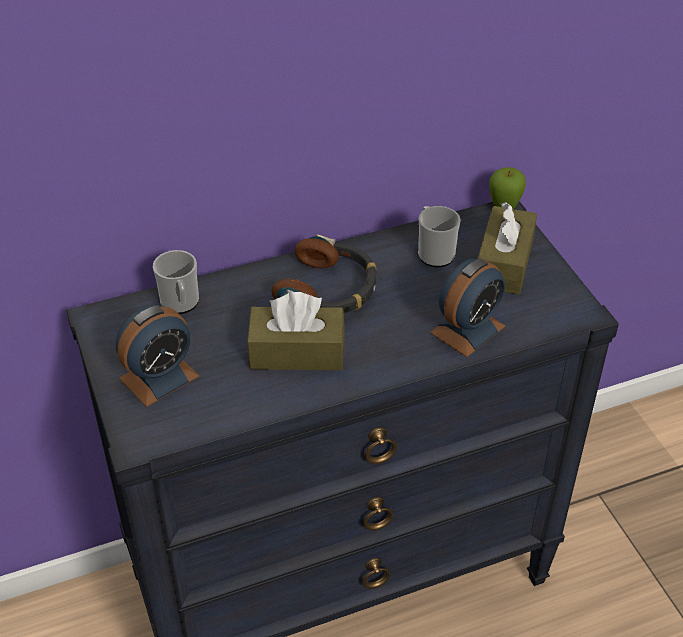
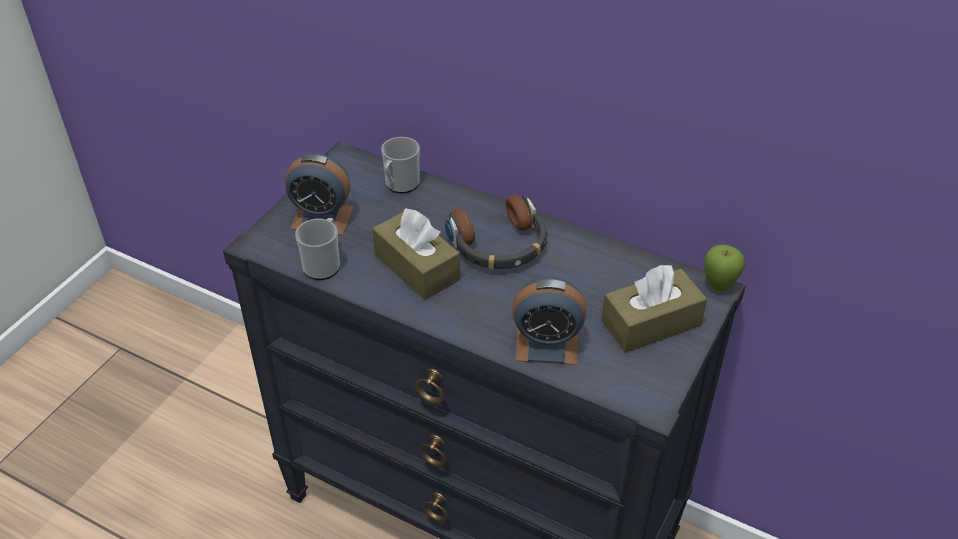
camera: 50 degrees right, 0 degrees up
mug [418,206,461,267] -> mug moved to [295,218,340,280]

